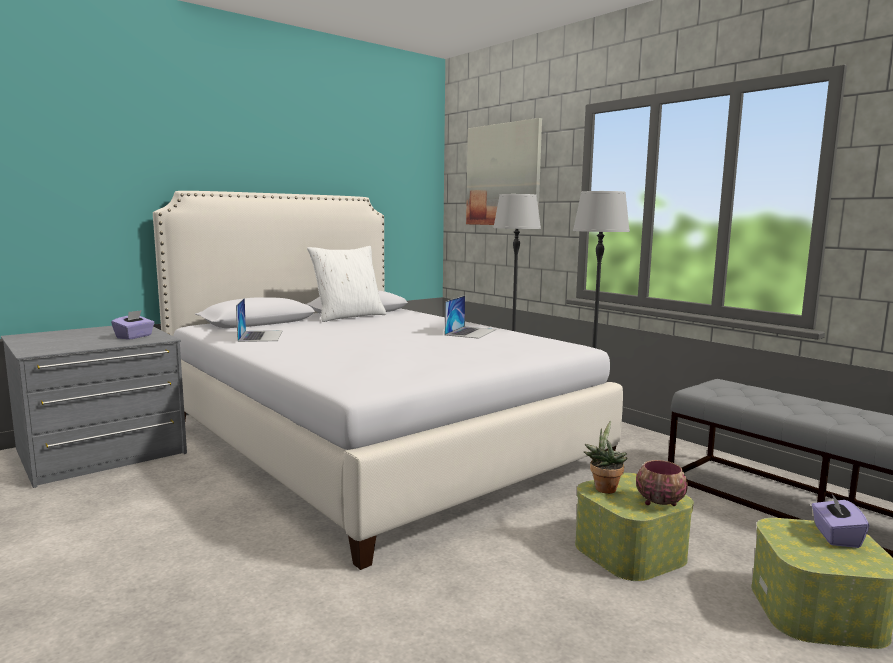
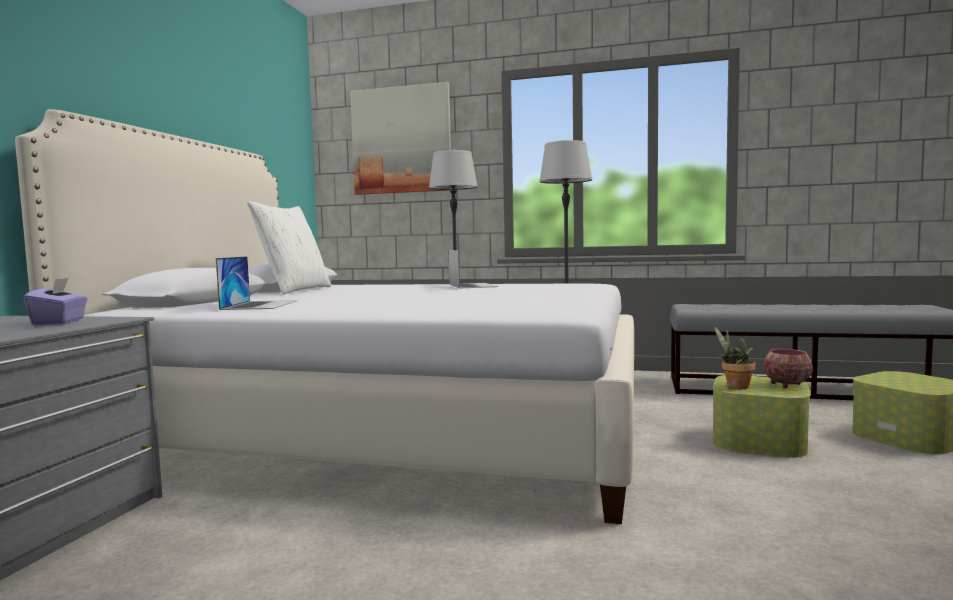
camera: 35 degrees left, 5 degrees down
laptop [236,298,283,342] -> laptop turned 45 degrees clockwise [216,256,298,310]
purple tissue box [812,494,869,548] -> none

